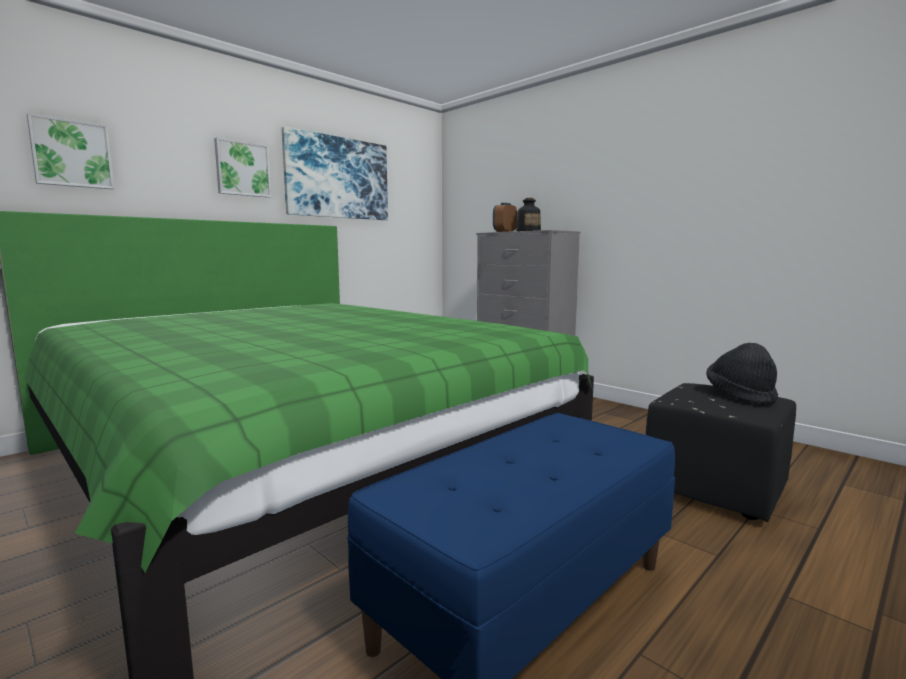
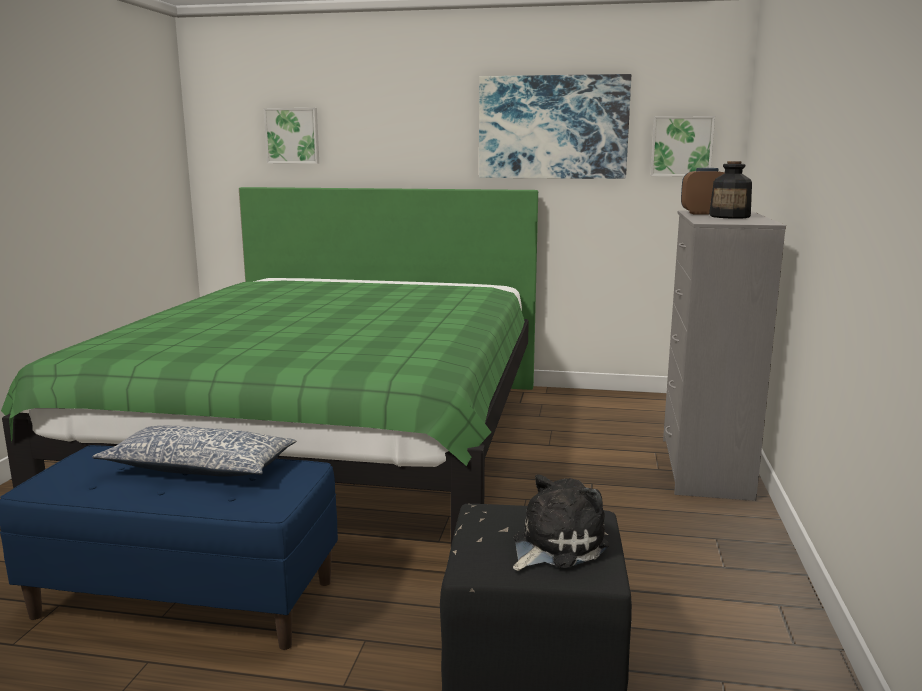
camera: 55 degrees right, 5 degrees up
picture [214,137,271,198] -> picture moved to [650,116,715,176]
black hat [706,343,778,404] -> plush toy [513,474,609,571]
none -> pillow [92,425,296,477]

